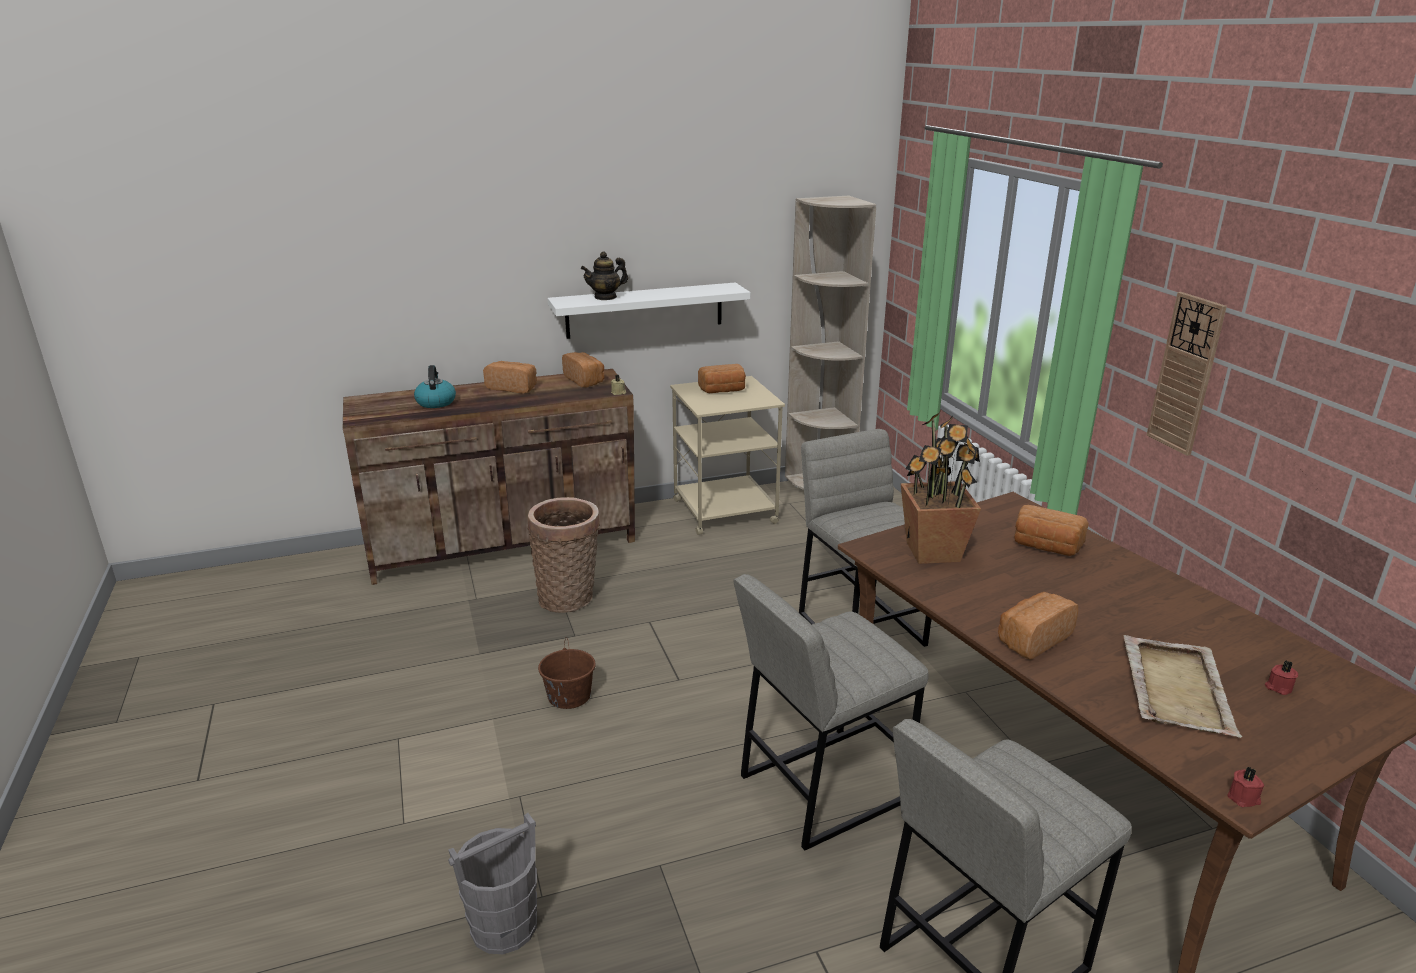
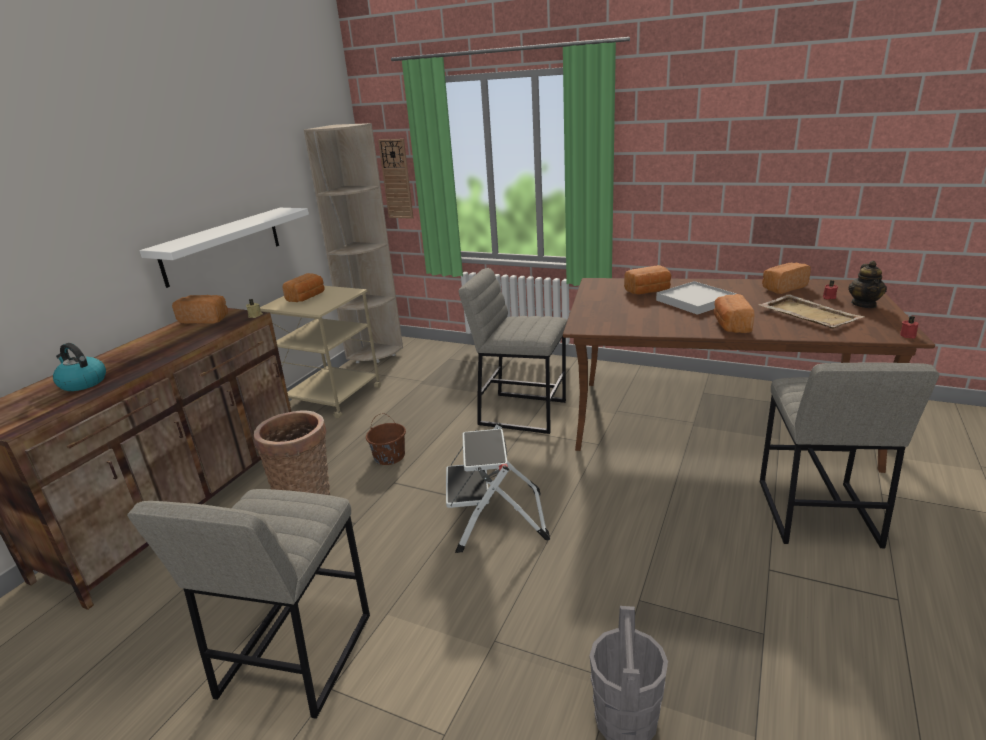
camera: 45 degrees left, 0 degrees up
bread [483,361,537,393] -> bread moved to [762,263,811,294]
brown bucket [538,637,595,709] -> brown bucket moved to [366,413,406,465]
teapot [581,251,628,300] -> teapot moved to [848,261,887,308]
grey chair [733,574,929,850] -> grey chair moved to [127,489,370,719]
potted plant [901,412,981,564] -> none
wall clock [1147,292,1227,456] -> wall clock moved to [378,139,414,219]
none -> step ladder [446,422,550,553]
none -> white tray [656,281,736,315]

